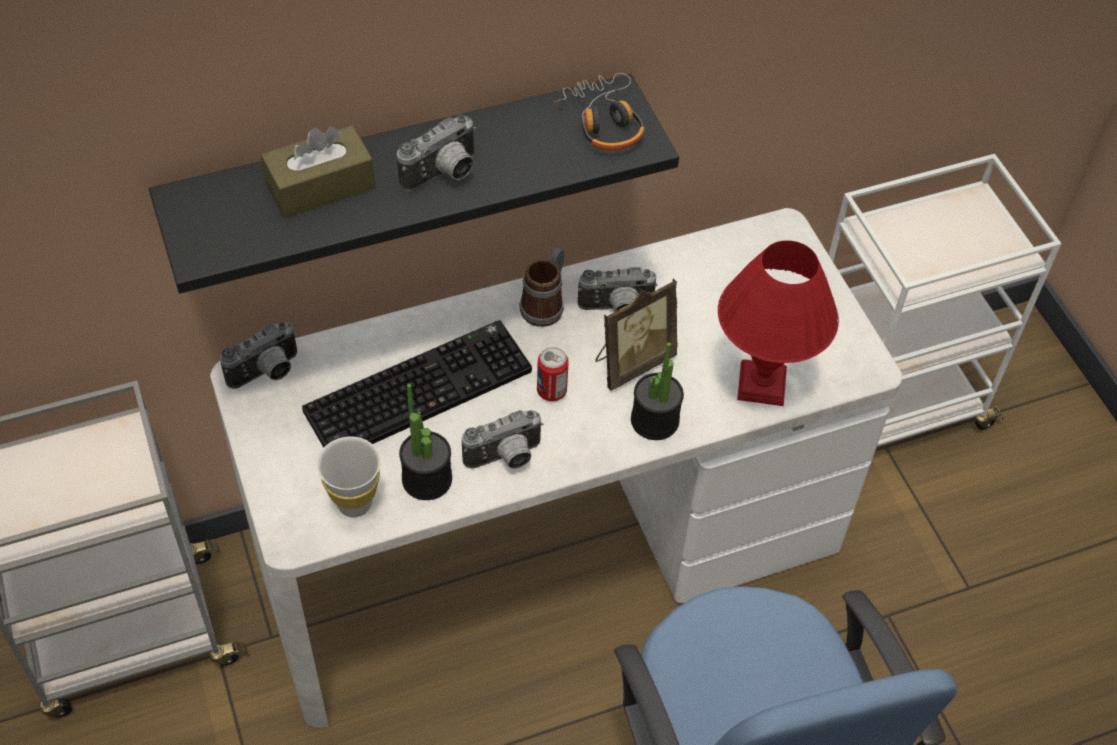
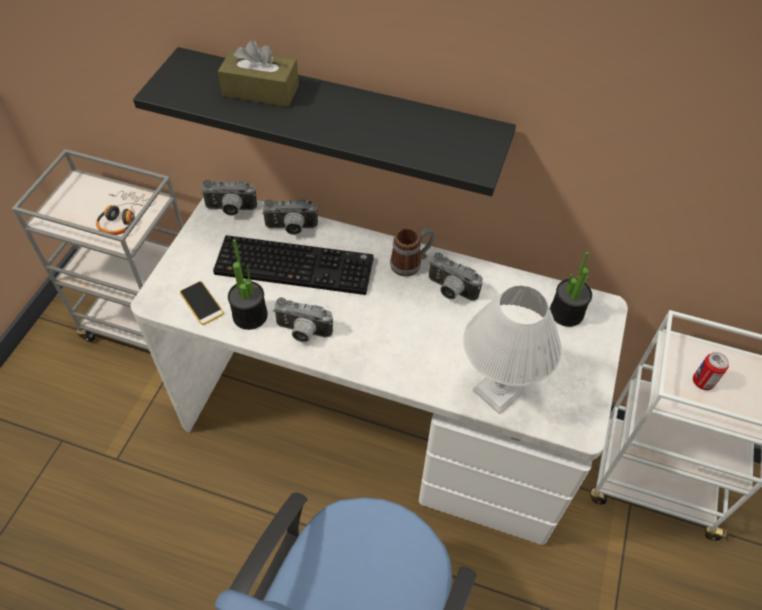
camera: 40 degrees right, 0 degrees up
white cup [317,436,381,517] -> phone [180,281,224,325]
camera [397,115,476,192] -> camera moved to [262,199,318,235]
can [537,347,569,401] -> can moved to [693,352,729,390]
headphones [554,73,644,151] -> headphones moved to [96,191,156,235]
picture frame [595,279,678,391] -> none
potted plant [631,343,684,440] -> potted plant moved to [550,252,592,327]
red table lamp [718,240,839,406] -> white table lamp [463,286,562,414]

